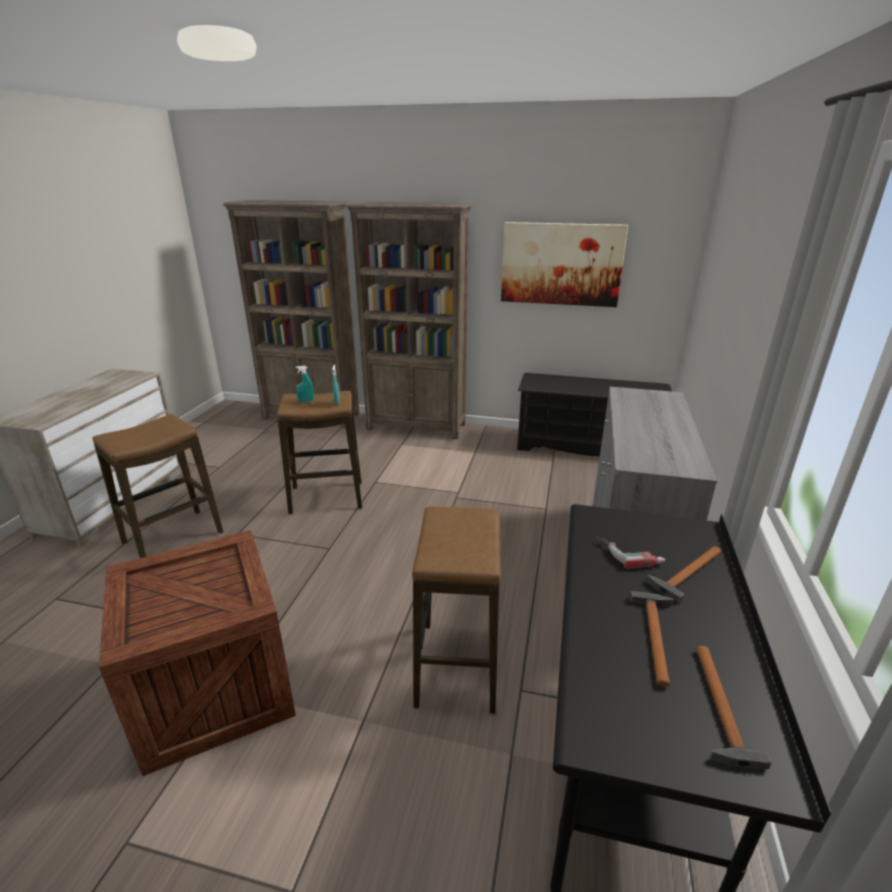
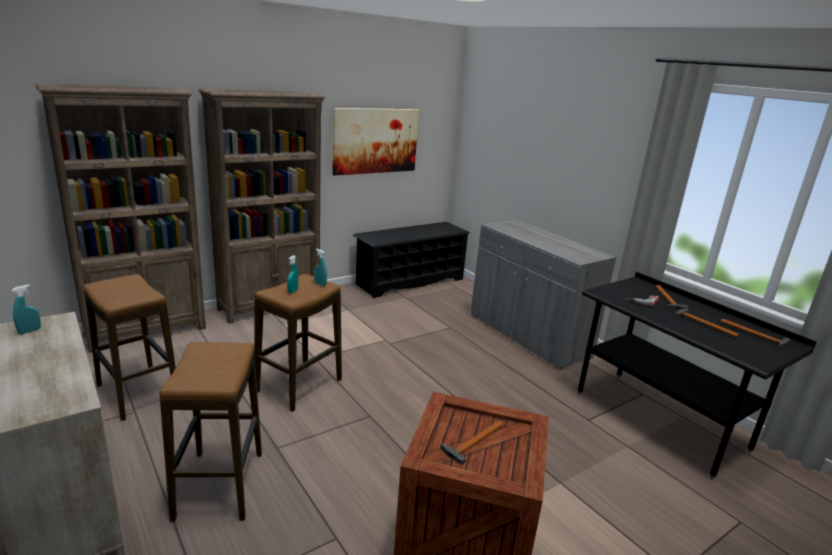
camera: 50 degrees left, 5 degrees down
stool [412,507,501,714] -> stool moved to [83,274,176,421]
none -> turquoise spray bottle [12,284,41,334]
none -> hammer [441,421,504,465]

